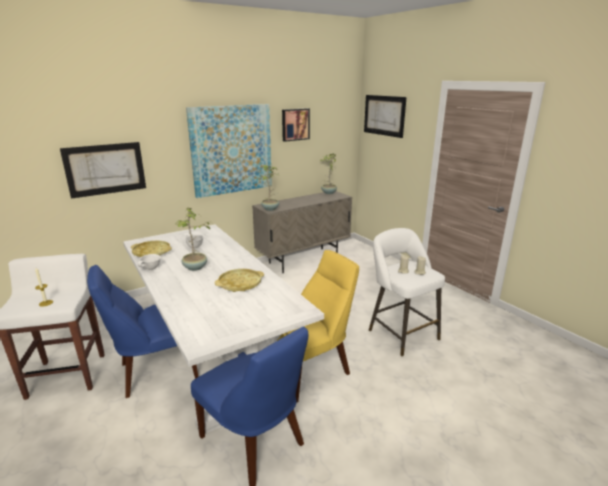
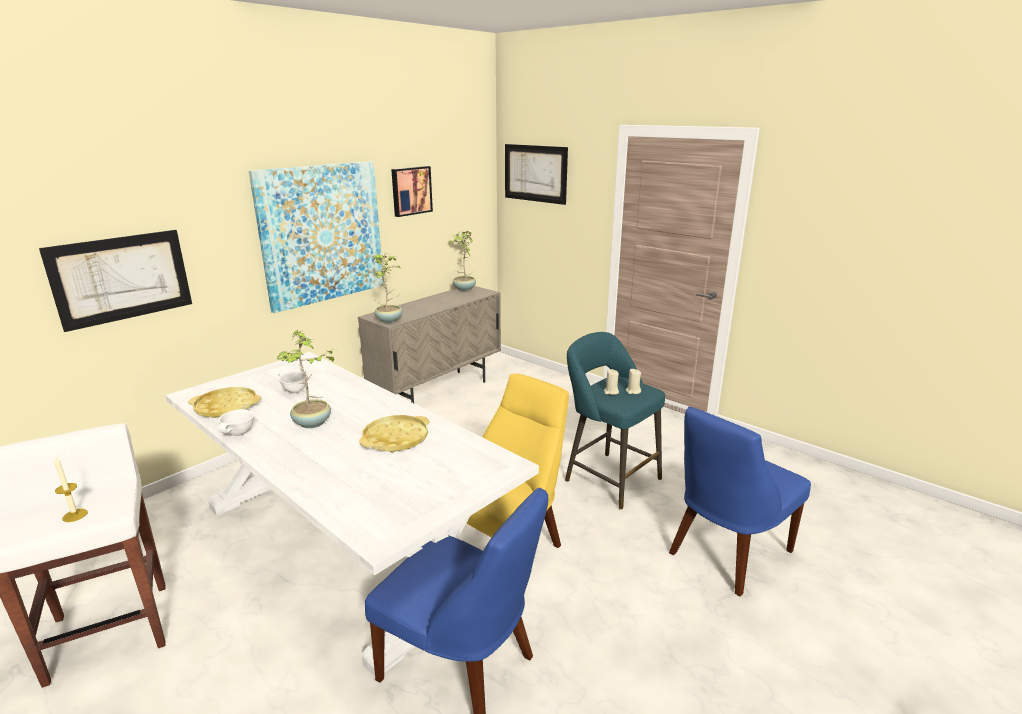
camera: 15 degrees left, 0 degrees up
blue chair [87,265,199,398] -> blue chair moved to [669,407,811,596]
white stool [369,228,445,357] -> turquoise stool [565,332,665,510]

